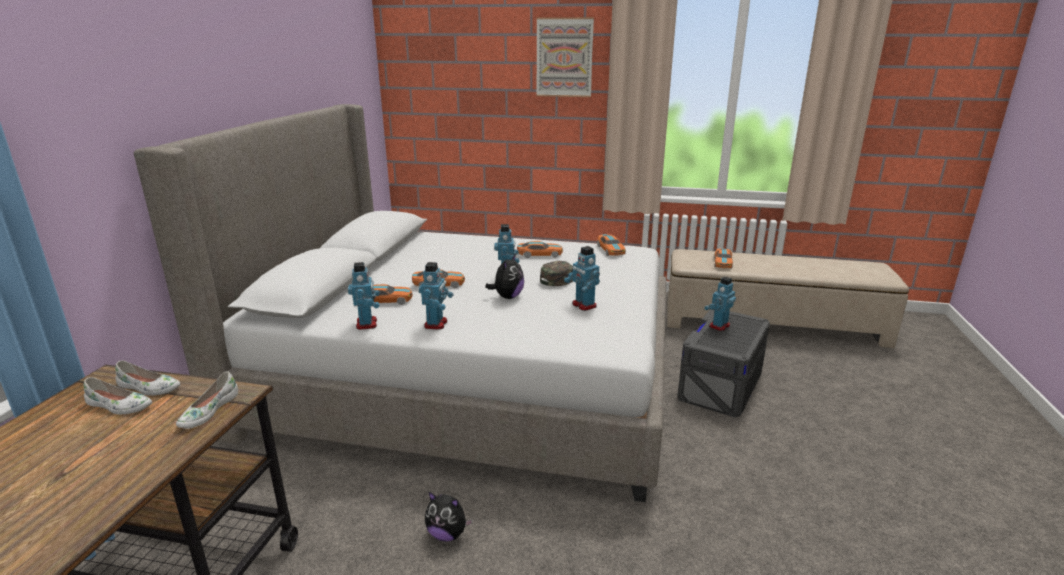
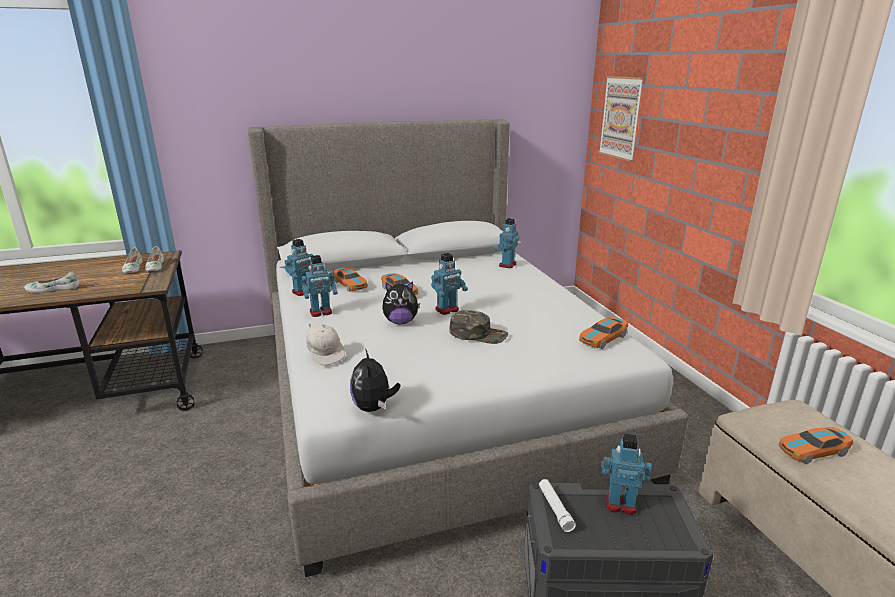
camera: 60 degrees right, 0 degrees up
white shoe [176,371,238,429] -> white shoe moved to [25,271,80,293]
plush toy [425,492,473,541] -> plush toy moved to [350,350,401,412]
toy car [517,241,563,258] -> none
picture [536,17,594,97] -> picture moved to [598,76,644,162]
toy robot [564,246,600,311] -> toy robot moved to [493,218,520,268]
none -> white cap [306,323,345,366]
none -> white flashlight [539,479,576,532]

